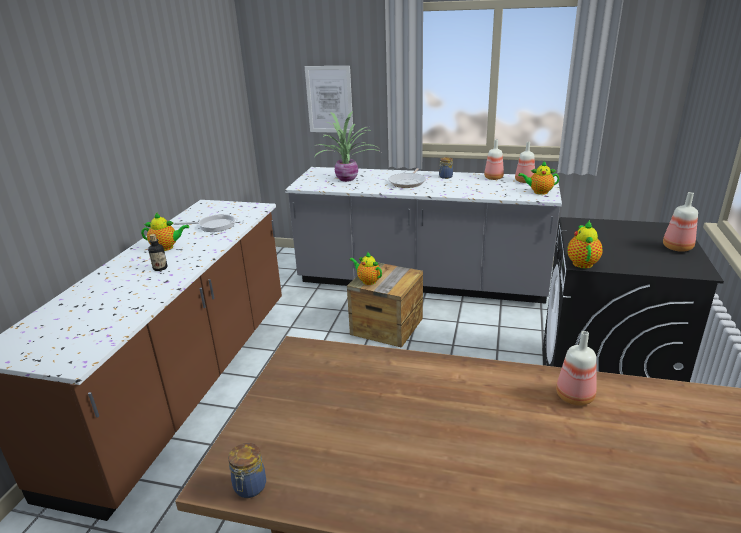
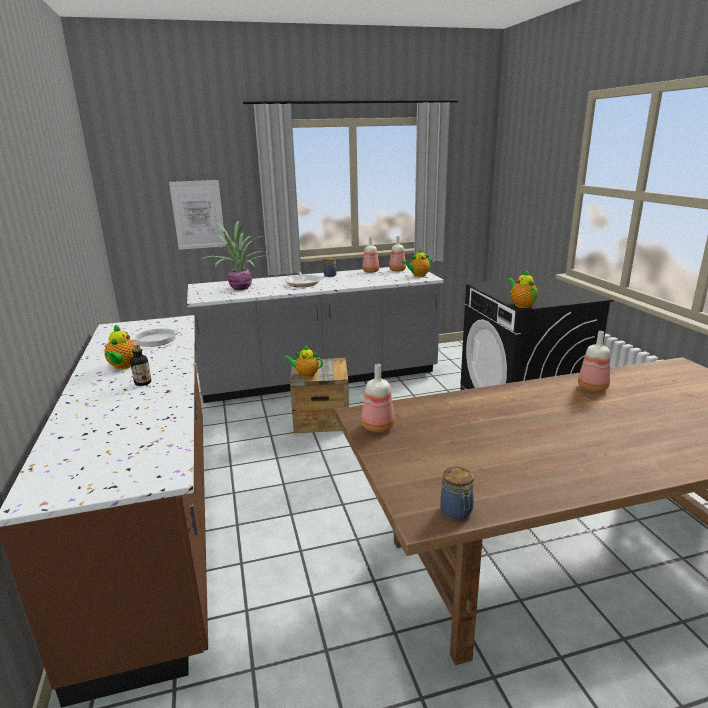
camera: 30 degrees left, 5 degrees down
teapot [141,213,189,251] -> teapot turned 120 degrees clockwise [104,325,135,370]
bottle [663,192,698,252] -> bottle moved to [361,364,395,432]

